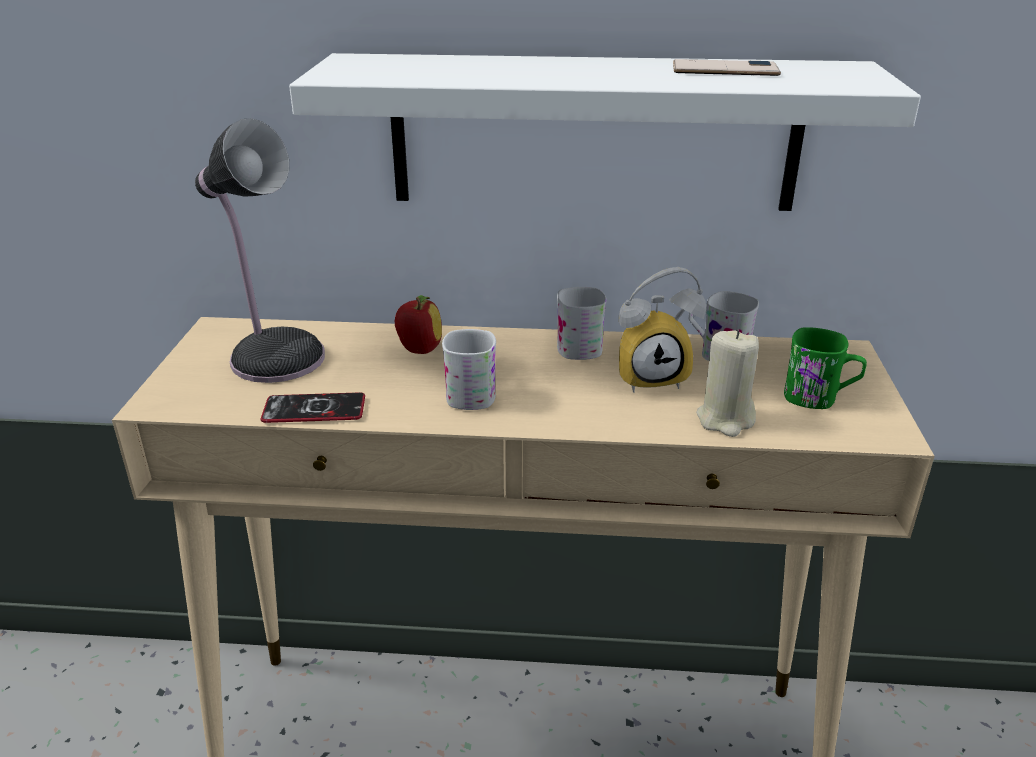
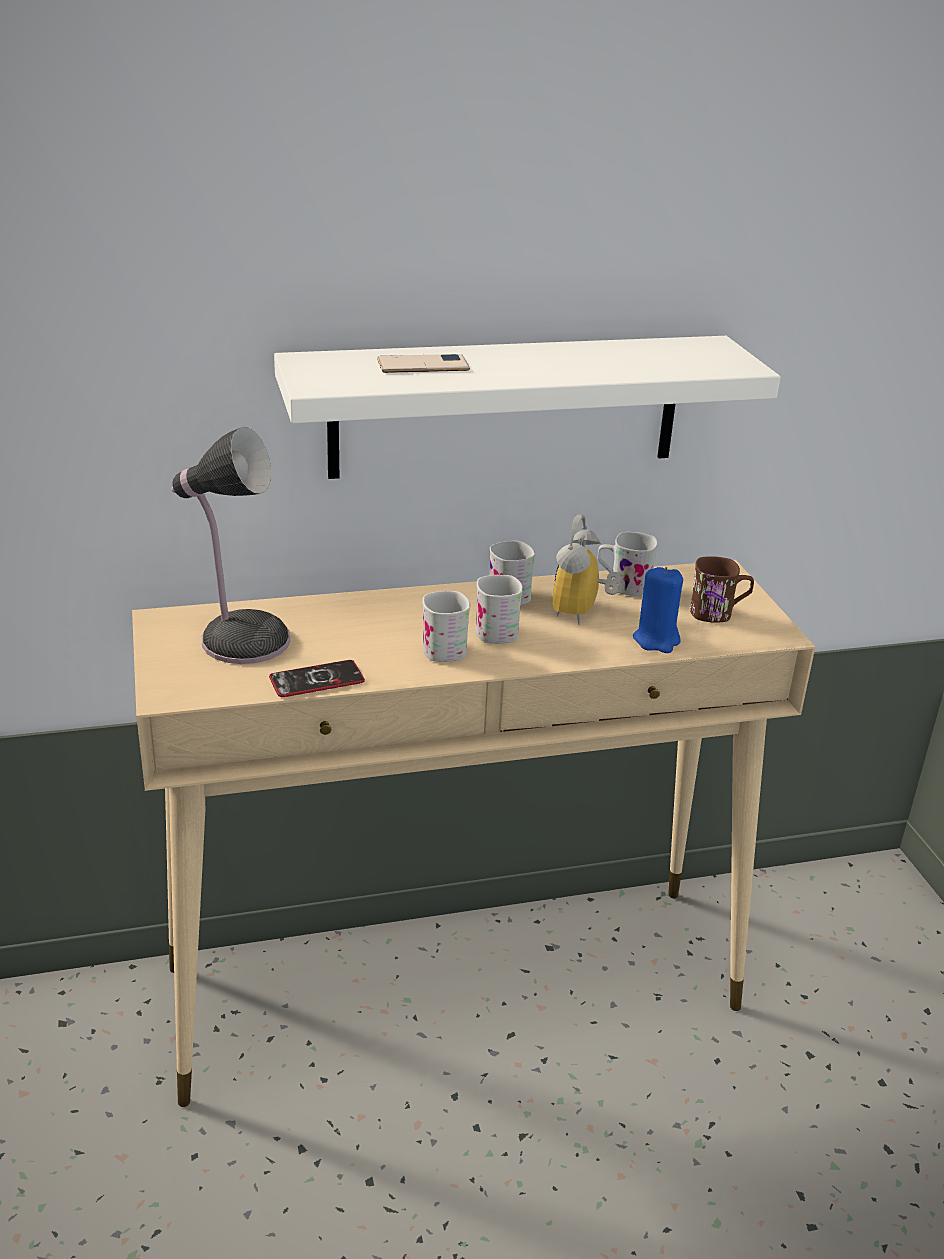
camera: 20 degrees left, 0 degrees up
apple [395,295,442,354] -> none
alarm clock [619,267,706,393] -> alarm clock turned 135 degrees clockwise [553,515,621,625]
phone [673,59,781,76] -> phone moved to [377,354,470,373]
beige candle [696,330,759,437] -> blue candle [633,567,683,653]
green mug [784,327,867,409] -> brown mug [690,556,754,623]
none -> white mug [476,575,523,644]

